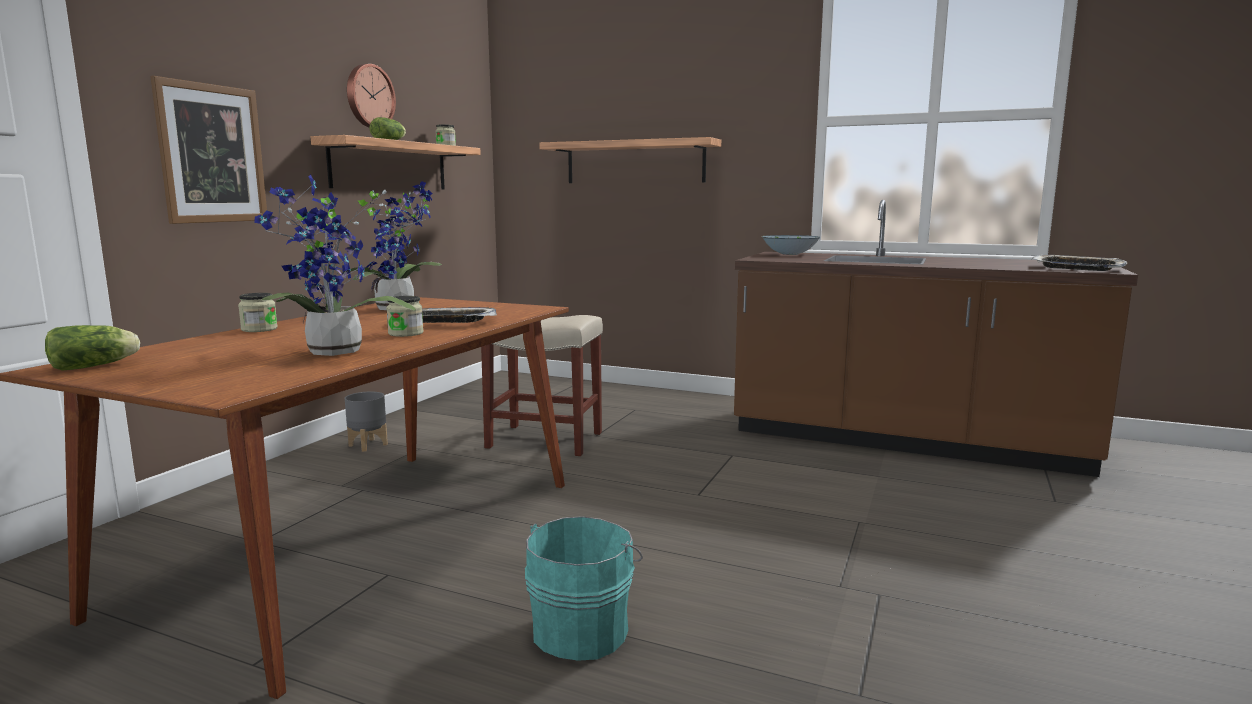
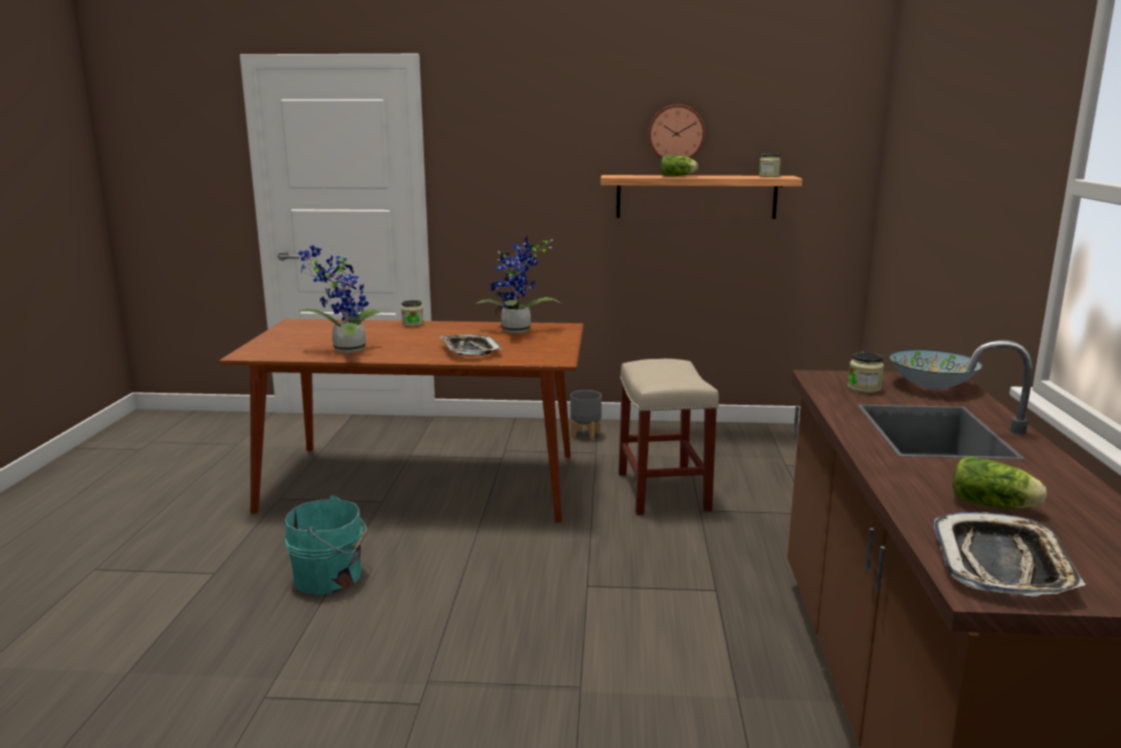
camera: 70 degrees right, 5 degrees up
lettuce [45,325,140,371] -> lettuce moved to [953,456,1047,509]
picture [150,76,267,224] -> none
jar [386,296,423,337] -> jar moved to [848,352,884,393]
shelf [539,137,721,183] -> none

